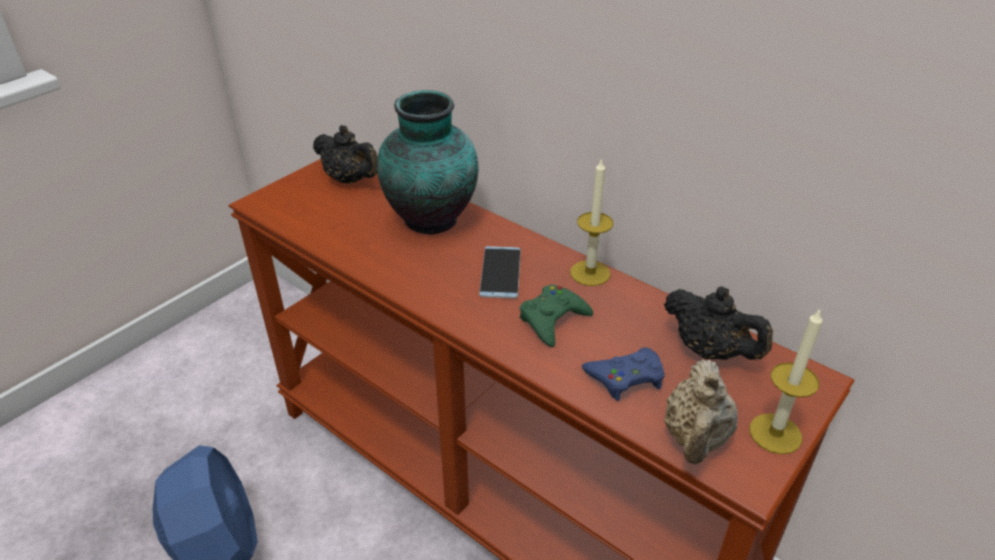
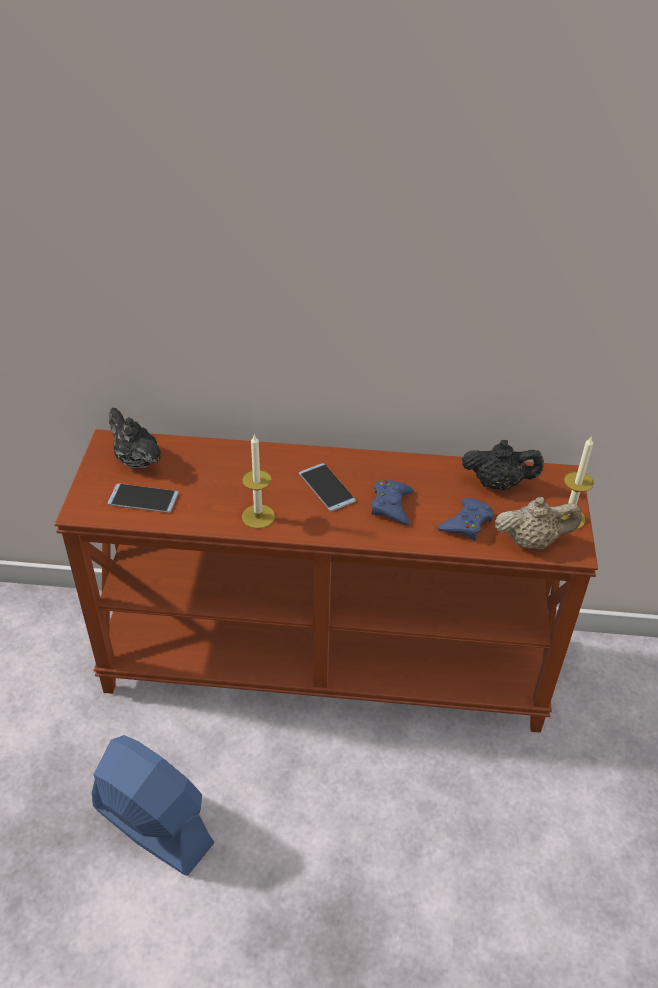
camera: 35 degrees left, 5 degrees up
black teapot [313,125,378,184] -> black teapot turned 135 degrees counterclockwise [108,408,161,469]
vase [377,90,479,234] -> none
green game controller [520,285,593,347] -> blue game controller [371,480,414,525]
candle [570,158,613,286] -> candle moved to [242,434,275,529]
beige teapot [664,359,738,464] -> beige teapot turned 75 degrees counterclockwise [495,497,582,549]
none -> phone [108,484,179,513]

